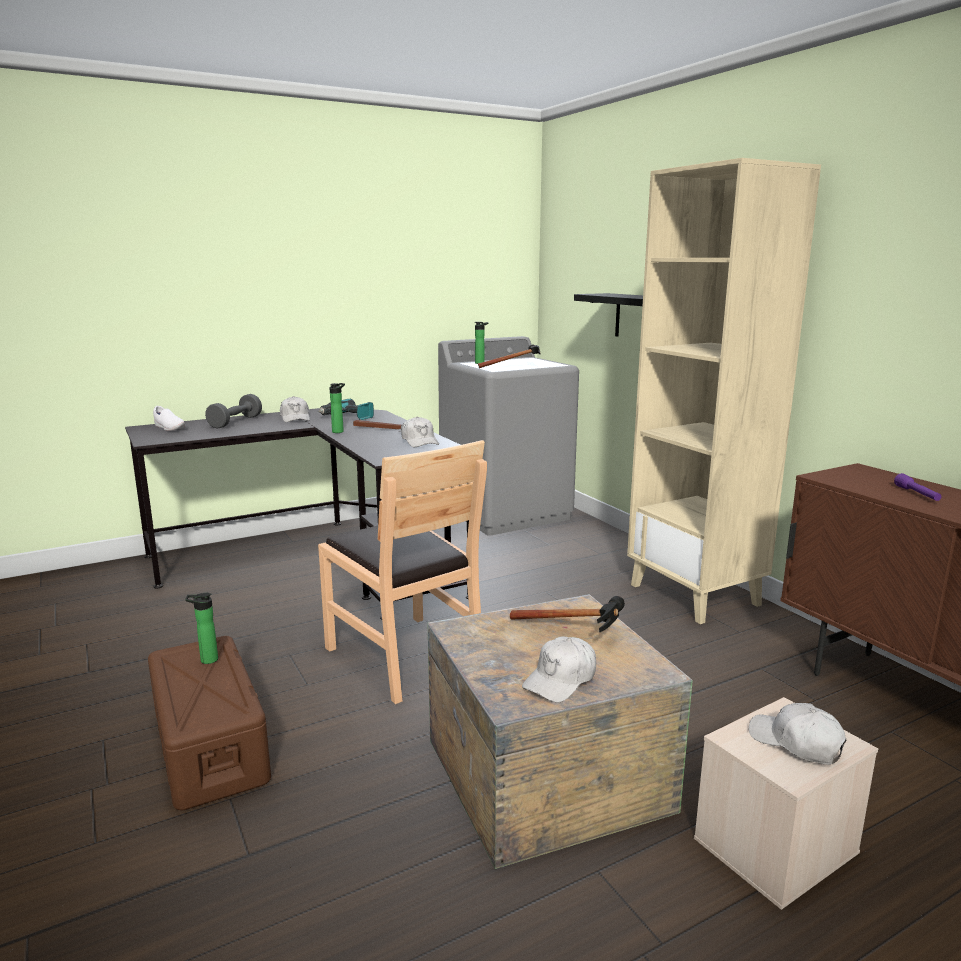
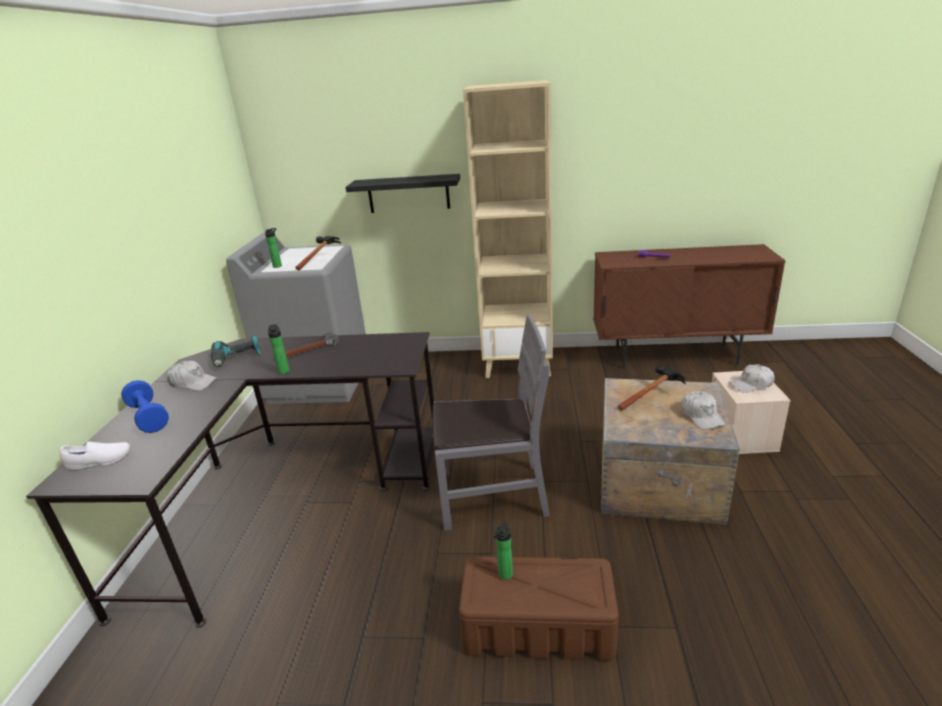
camera: 55 degrees left, 10 degrees up
grey dumbbell [205,394,262,429] -> blue dumbbell [121,380,169,433]
brown chair [318,440,487,704] -> grey chair [433,314,550,531]
white cap [401,416,439,447] -> none

